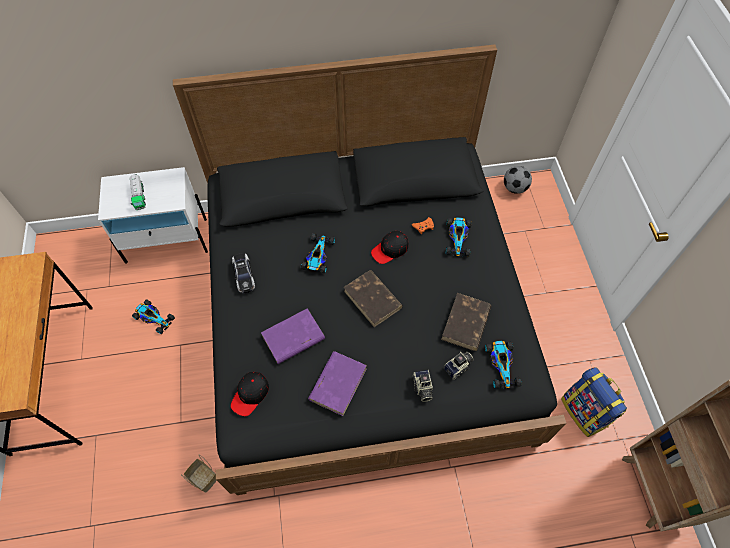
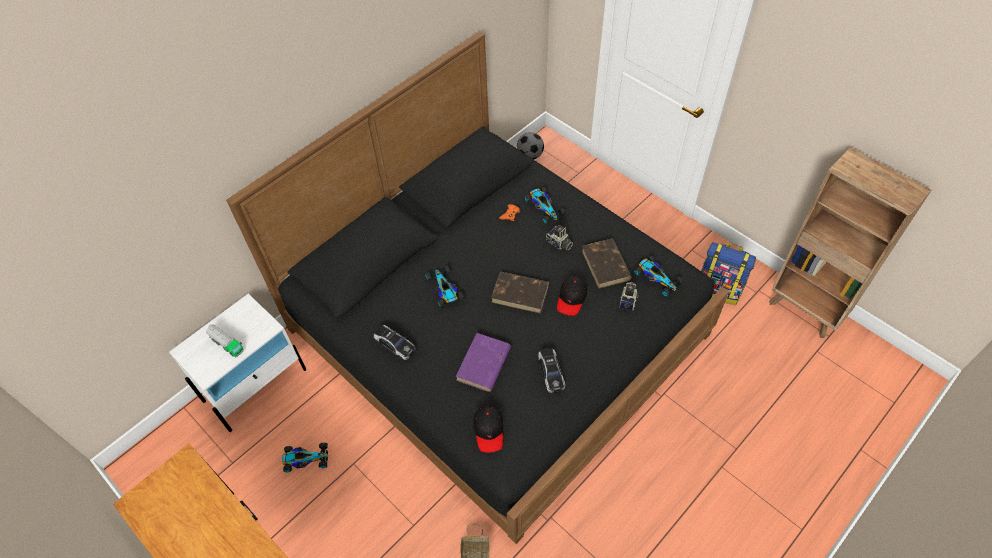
camera: 35 degrees left, 5 degrees down
purple book [308,351,367,416] -> toy car [538,348,565,394]
black cap [371,231,408,264] -> black cap moved to [557,276,587,316]
camera [412,370,433,402] -> camera moved to [545,225,573,251]

